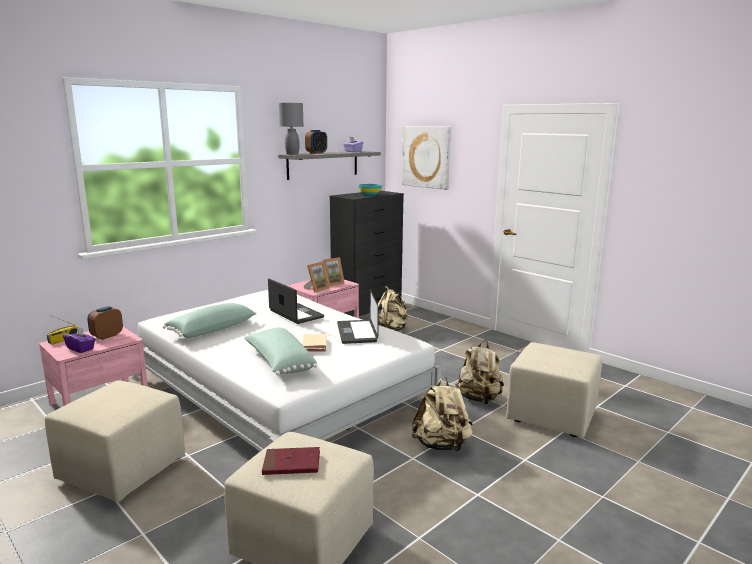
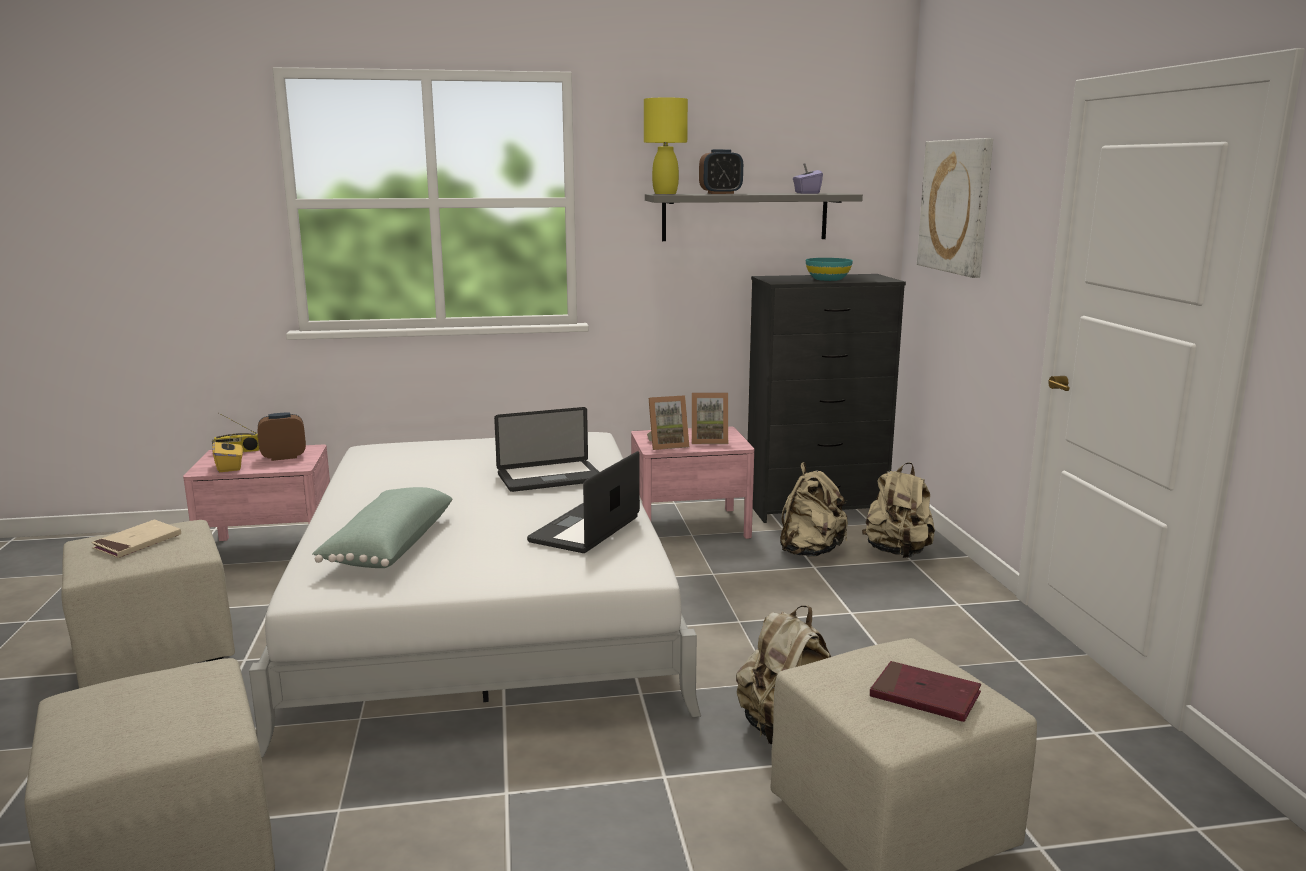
camera: 35 degrees right, 0 degrees up
purple tissue box [63,327,95,353] -> yellow tissue box [212,436,243,472]
green pillow [163,303,257,338] -> none
red book [262,447,320,475] -> red book moved to [870,661,981,722]
laptop [268,278,324,324] -> laptop turned 75 degrees clockwise [494,407,599,492]
grey table lamp [279,103,304,155] -> yellow table lamp [644,98,688,194]
beige book [302,334,327,352] -> beige book moved to [91,520,181,558]
beige backpack [411,377,473,452] -> beige backpack moved to [862,462,935,558]

